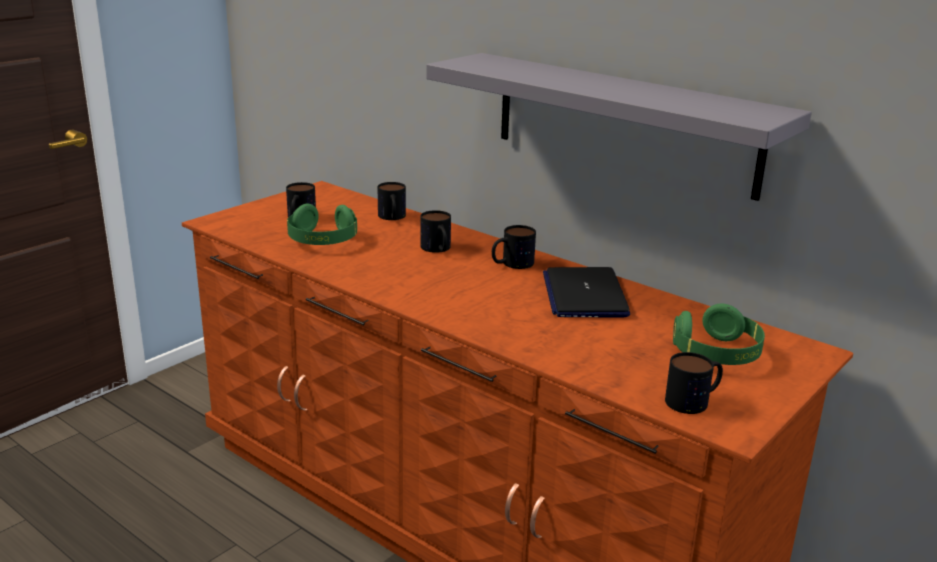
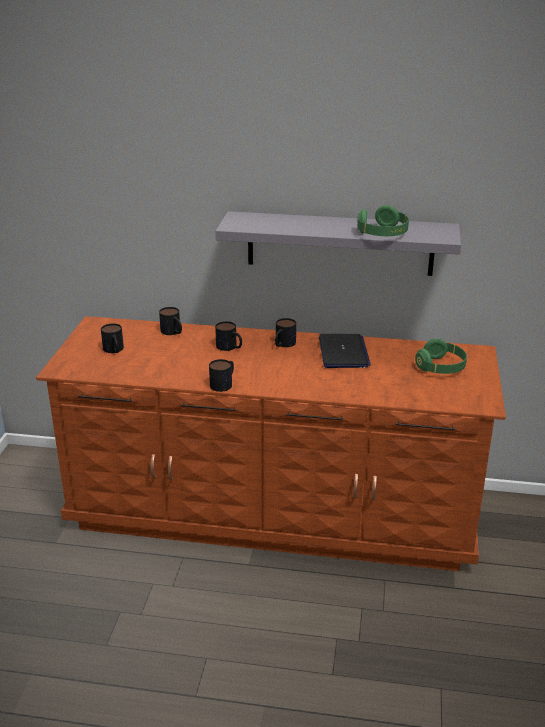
camera: 30 degrees left, 5 degrees up
green headphones [287,204,357,245] -> green headphones moved to [357,205,409,236]
laptop [543,267,630,318] -> laptop turned 150 degrees counterclockwise [319,334,371,368]
mug [665,352,723,414] -> mug moved to [209,359,234,392]

